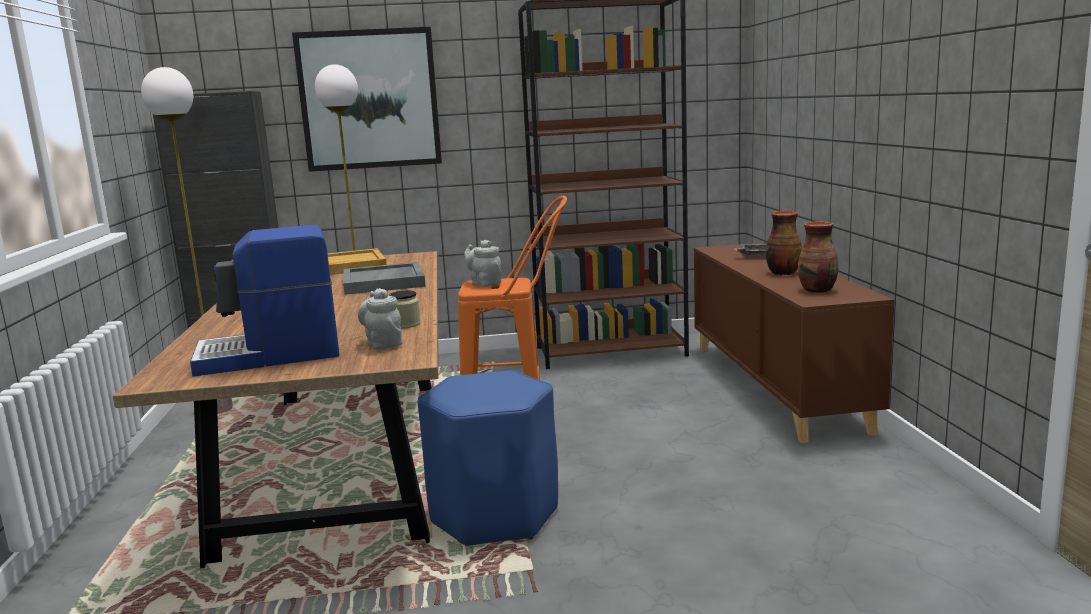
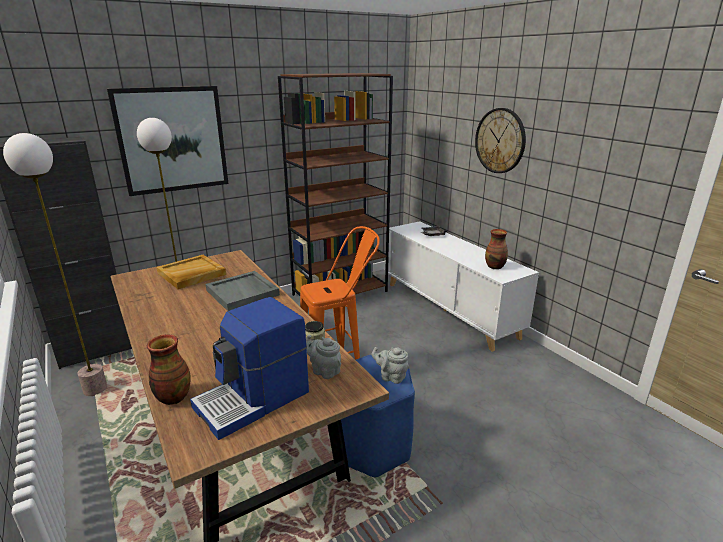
camera: 25 degrees left, 10 degrees up
grey teapot [464,240,502,287] -> grey teapot moved to [372,347,409,384]
brown cabinet [694,243,895,443] -> white cabinet [388,221,539,352]
vase [766,211,802,275] -> vase moved to [147,334,191,405]
none -> wall clock [475,108,526,173]

